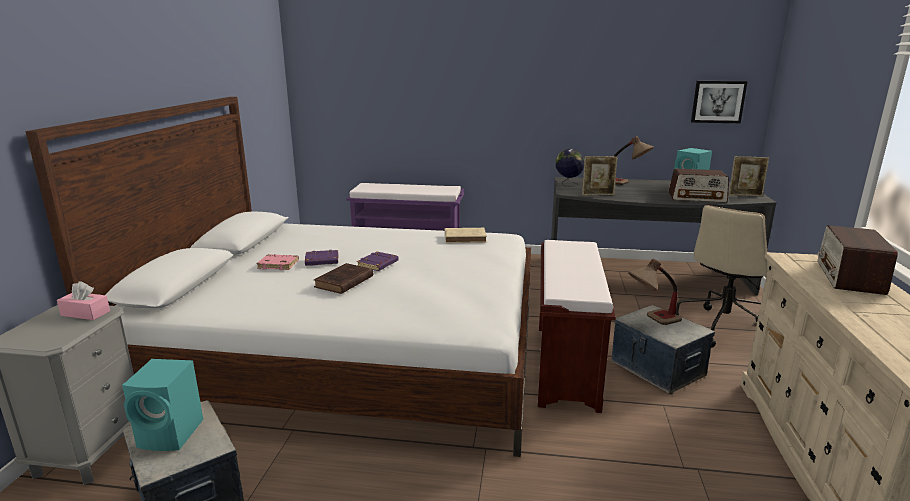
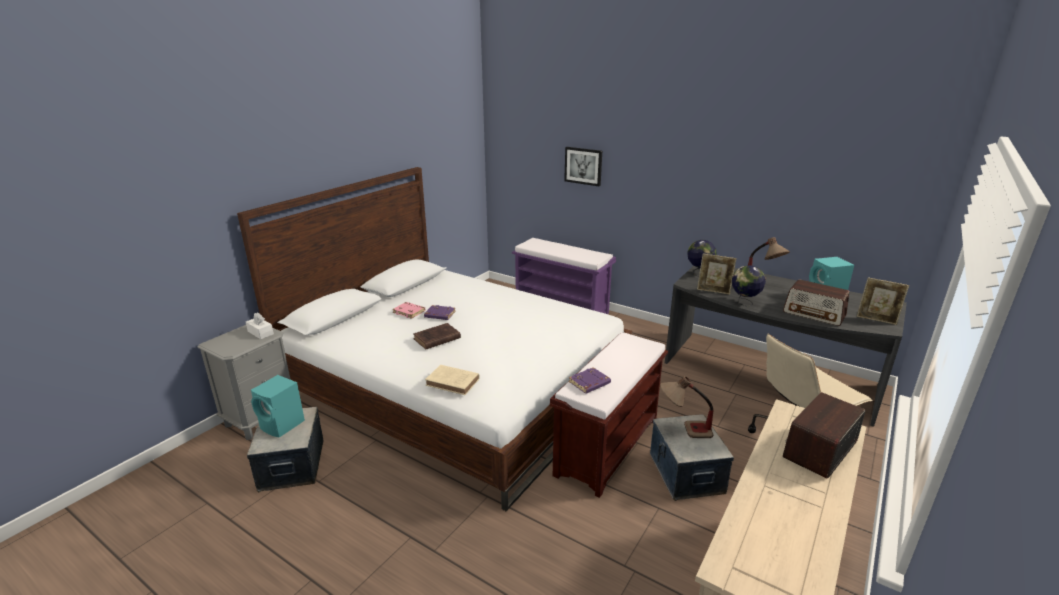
camera: 25 degrees right, 5 degrees up
pink tissue box [57,281,110,320] -> white tissue box [246,313,274,339]
purple book [357,251,398,271] -> purple book moved to [569,367,611,394]
beige book [445,228,487,243] -> beige book moved to [425,365,480,395]
picture [691,81,748,123] -> picture moved to [564,147,602,186]
none -> globe [732,265,766,307]

